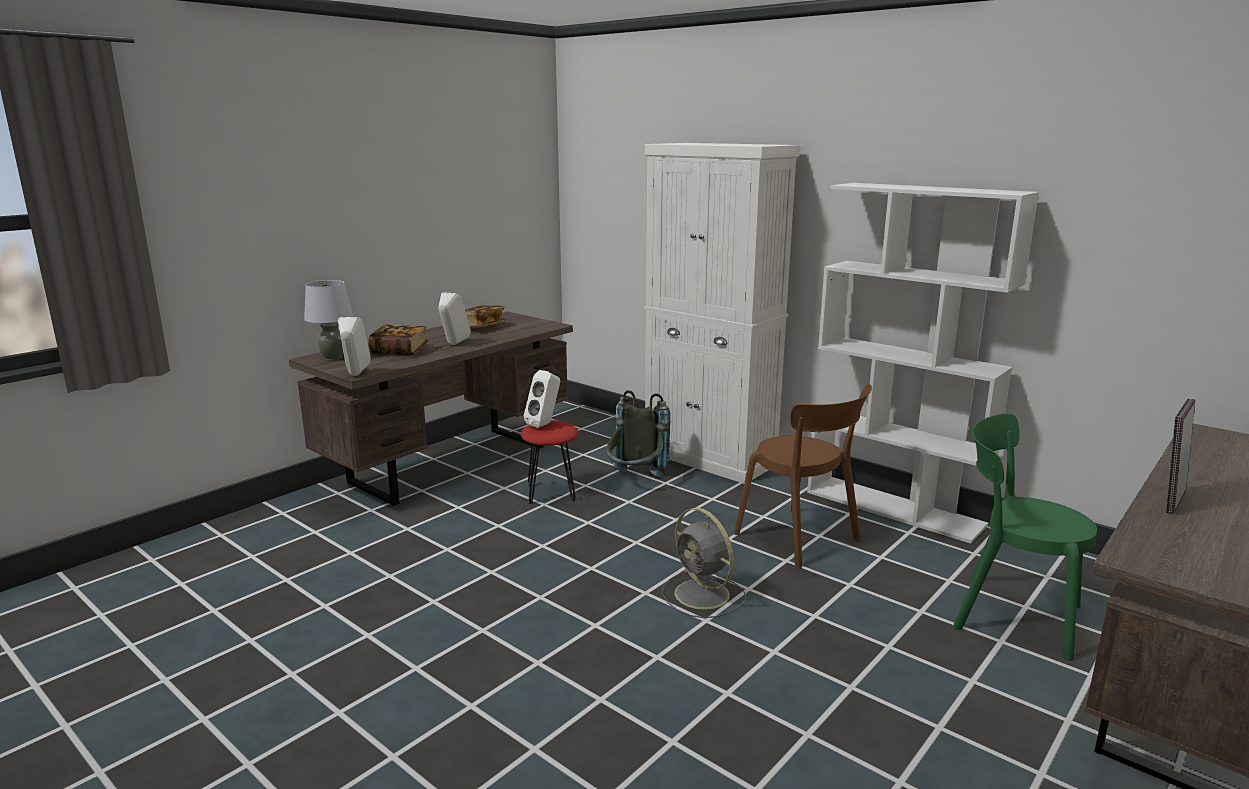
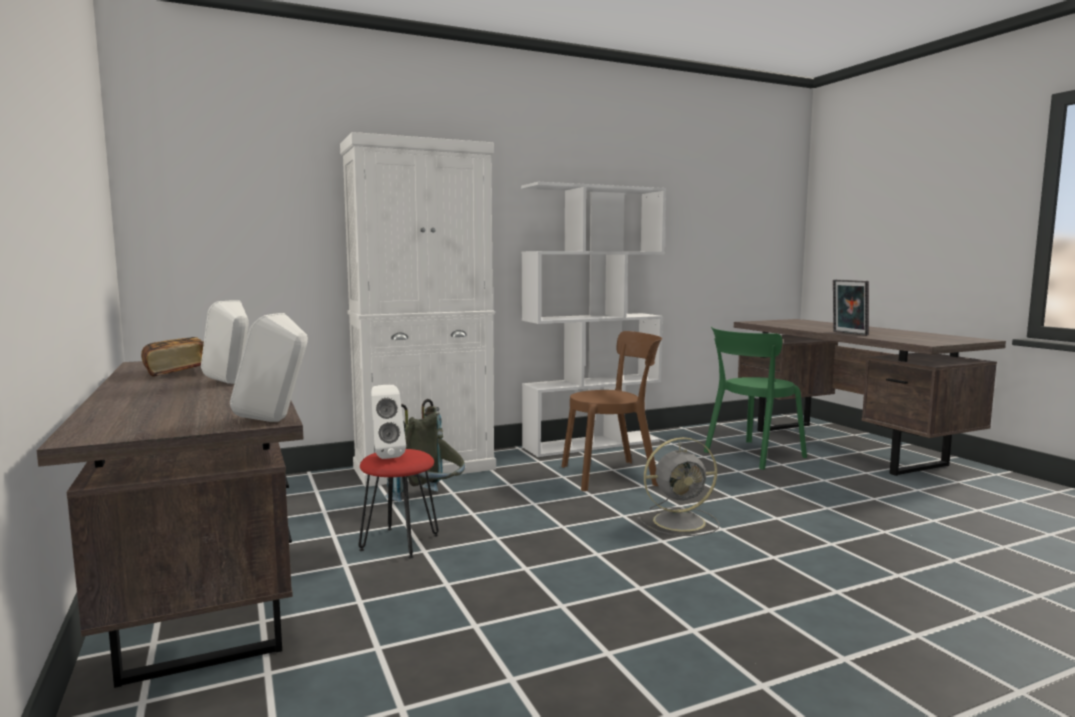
camera: 65 degrees left, 10 degrees down
grey table lamp [304,280,353,361] -> none
book [369,324,428,356] -> none

